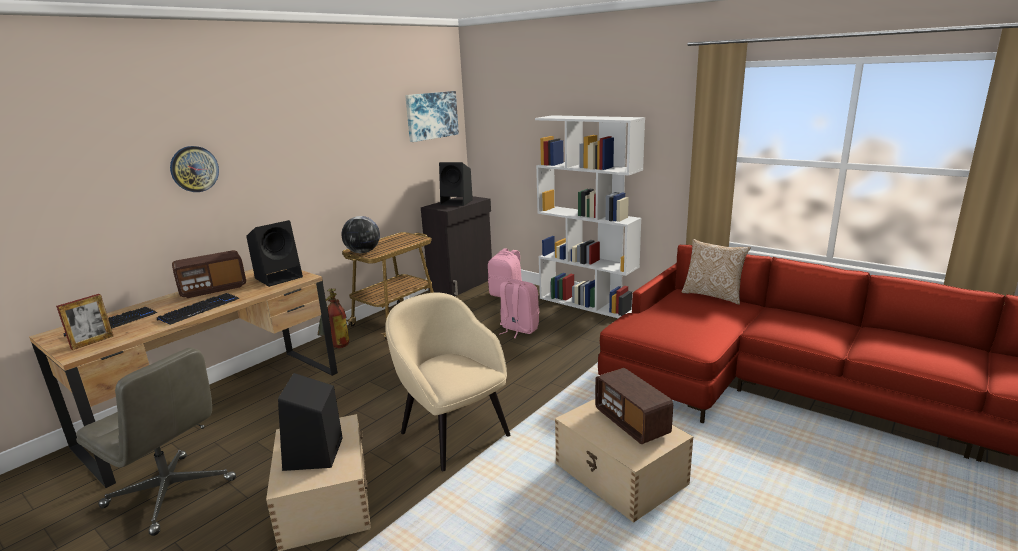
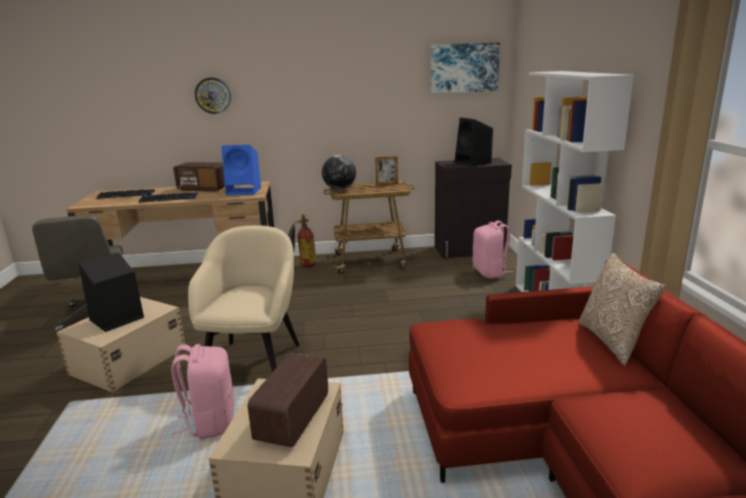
camera: 45 degrees right, 0 degrees up
picture frame [56,294,113,350] -> picture frame moved to [375,156,398,186]
black speaker [246,220,303,287] -> blue speaker [221,145,261,195]
pink backpack [500,279,539,338] -> pink backpack moved to [171,344,235,439]

